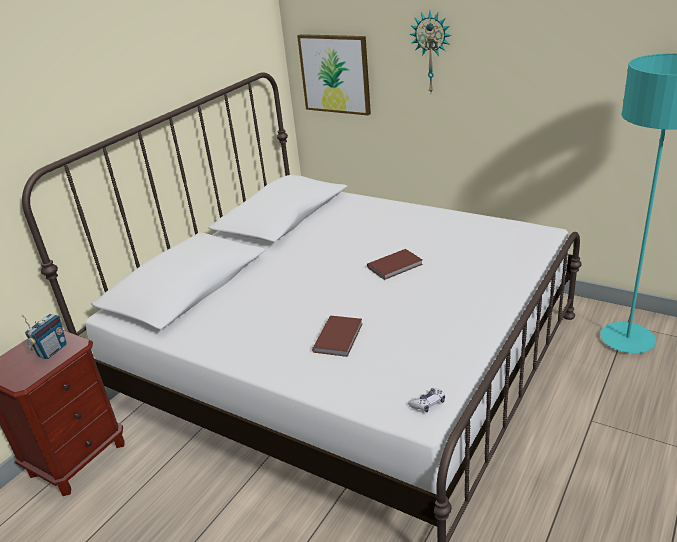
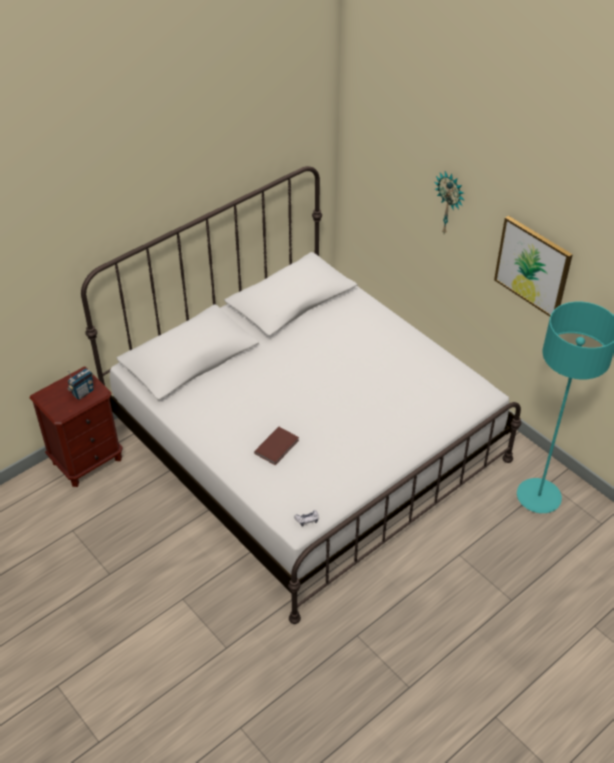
camera: 15 degrees right, 15 degrees up
picture [297,34,371,116] -> picture moved to [494,216,573,316]
brown book [367,249,423,280] -> none

